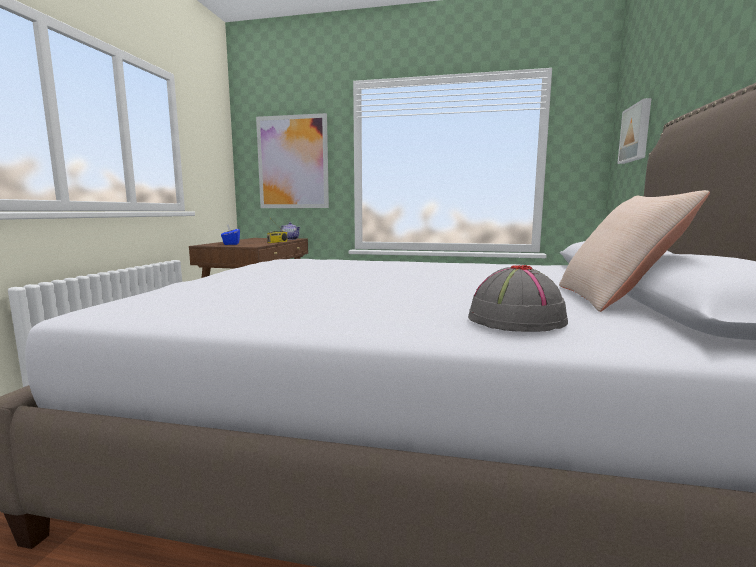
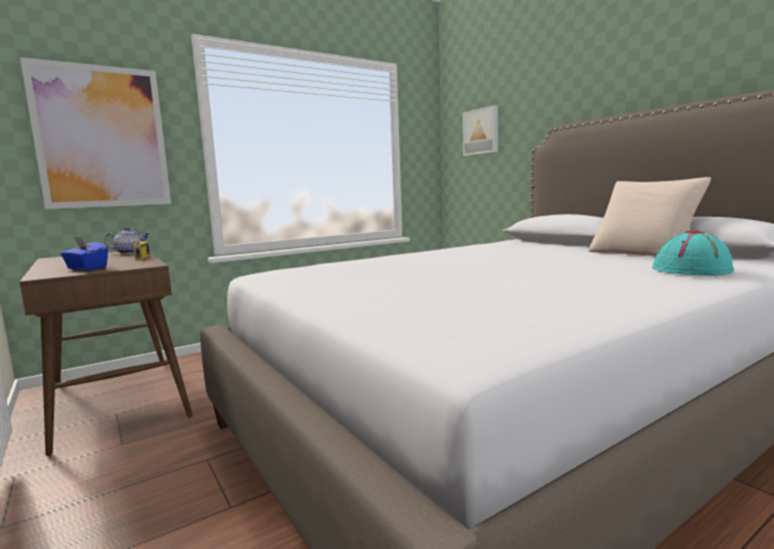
camera: 45 degrees left, 0 degrees up
grey hat [468,265,568,332] -> turquoise hat [652,230,734,276]

